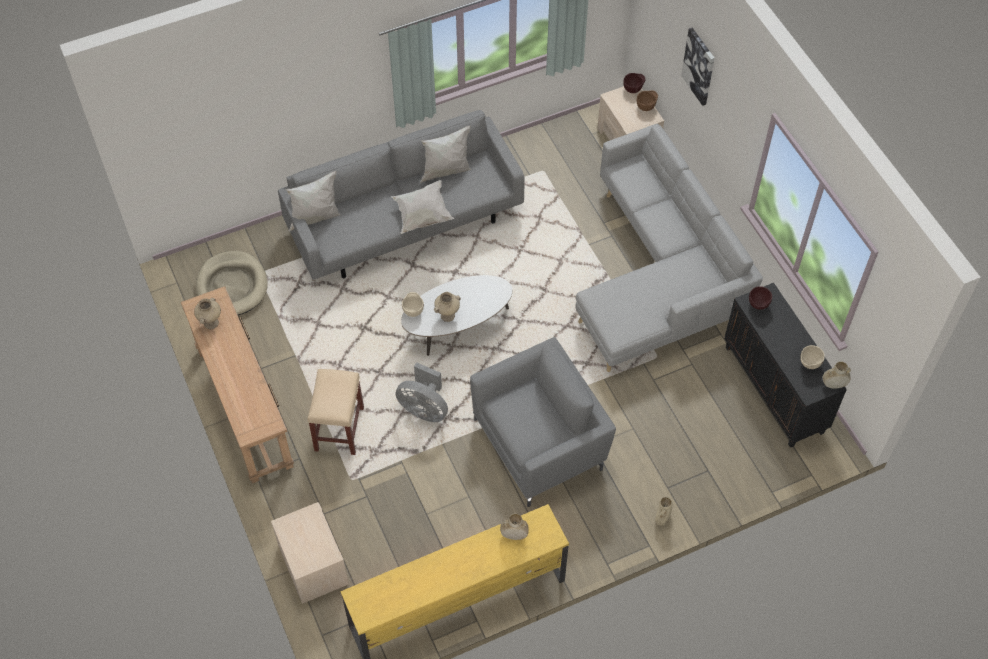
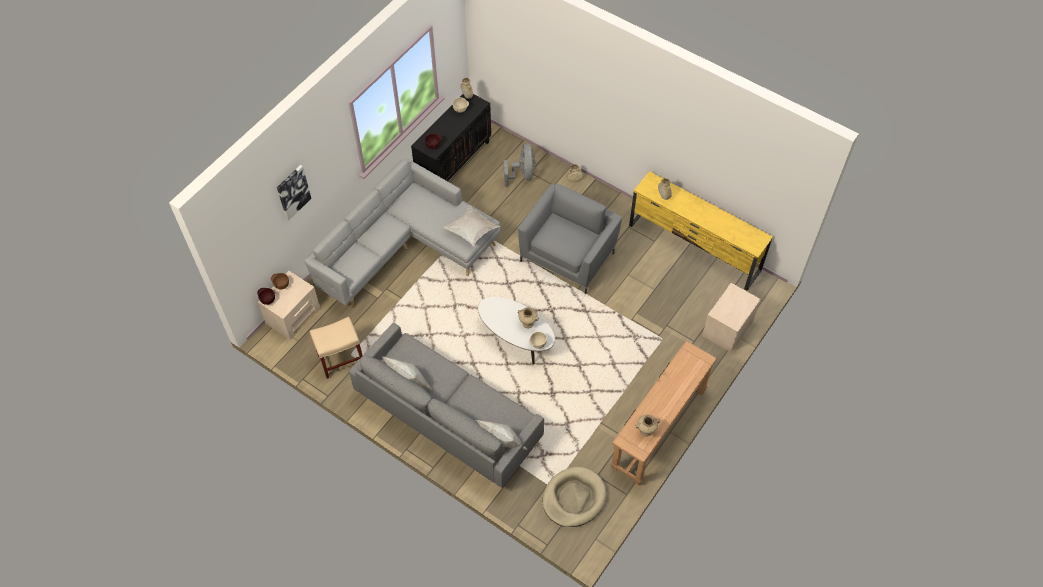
camera: 120 degrees left, 0 degrees up
beige stool [308,369,364,455] -> beige stool moved to [310,317,363,379]
white pillow [391,180,454,234] -> white pillow moved to [443,205,500,247]
grey fan [396,362,448,422] -> grey fan moved to [504,143,535,187]
grey armchair [470,337,616,507] -> grey armchair turned 90 degrees clockwise [518,183,622,294]

